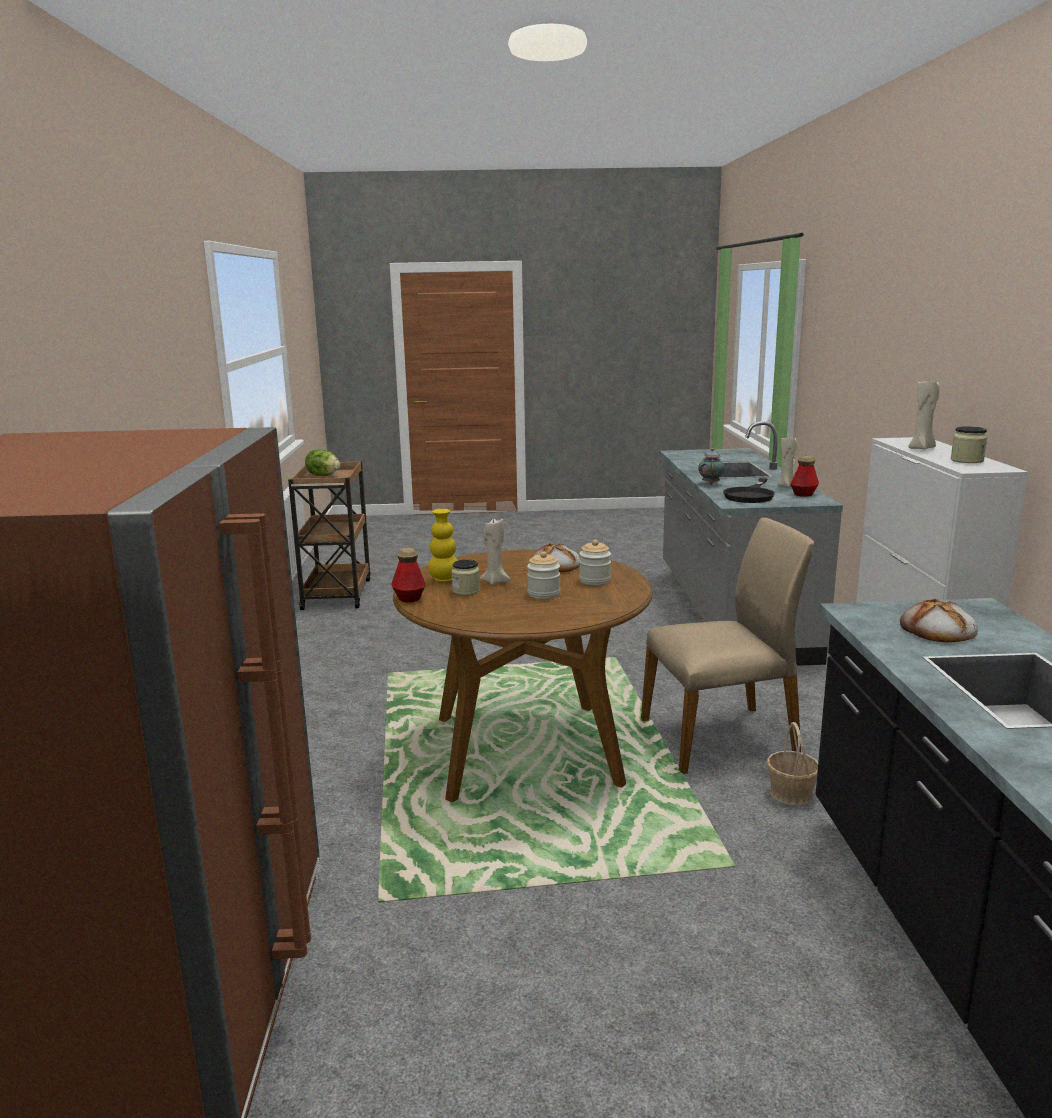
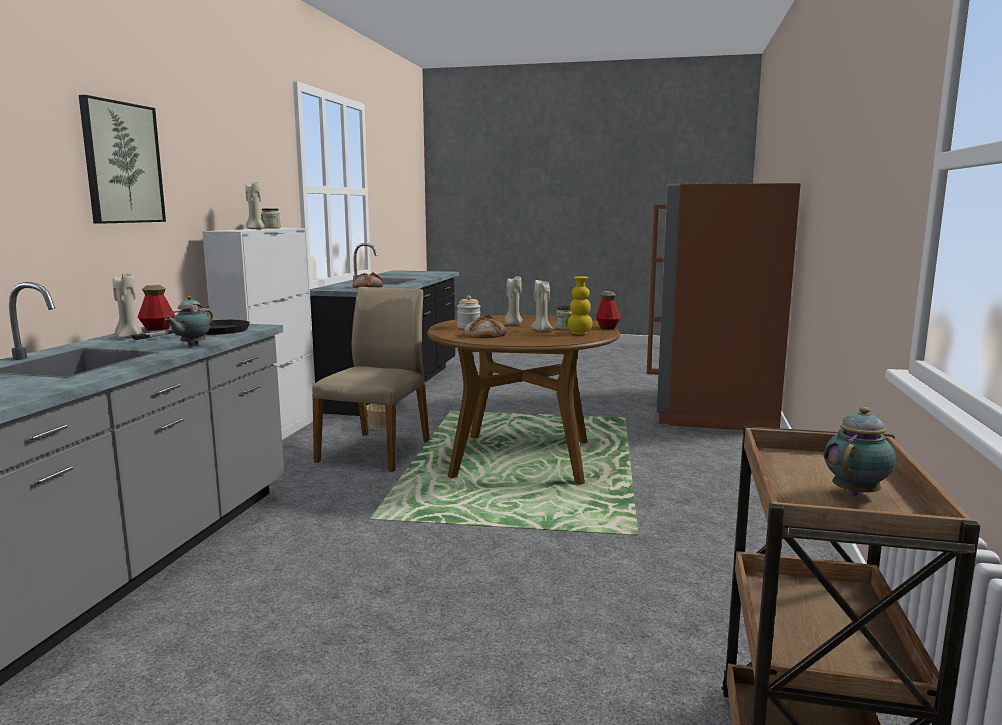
camera: 165 degrees left, 5 degrees down
lettuce [305,449,340,476] -> teapot [824,407,896,496]
jar [527,551,560,599] -> beige candle [504,276,523,325]
beige chair [641,518,814,774] -> beige chair turned 105 degrees clockwise [312,287,430,472]
none -> picture [79,95,166,224]

